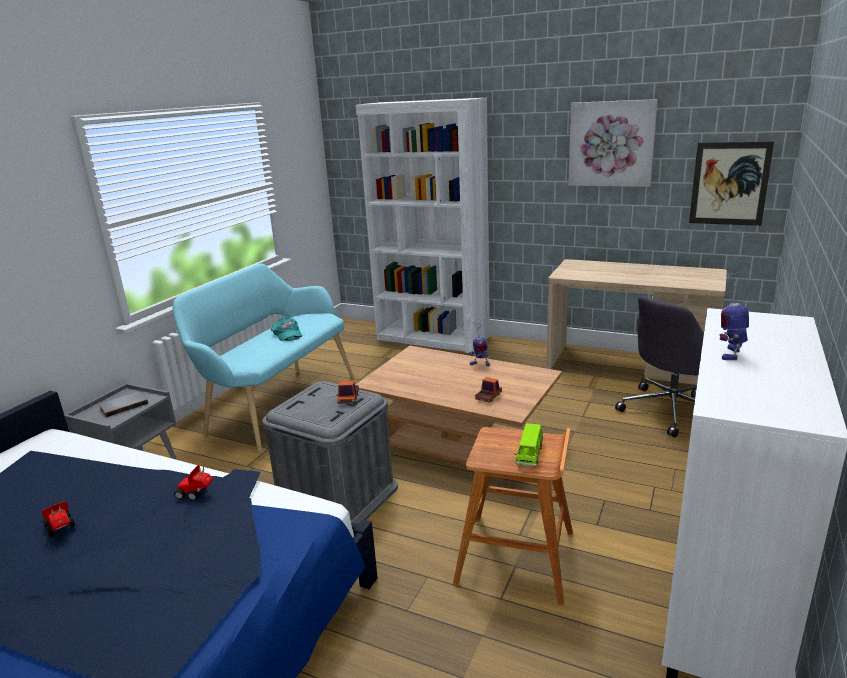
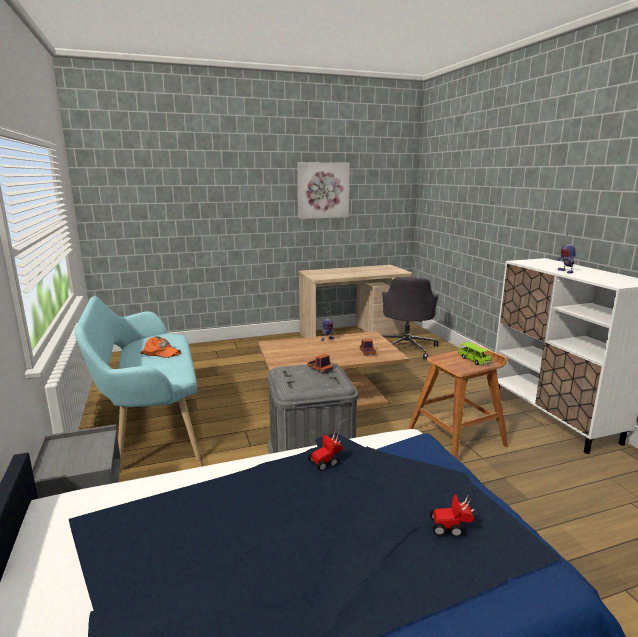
camera: 45 degrees left, 5 degrees down
toy car [42,502,75,537] -> toy car moved to [430,494,475,536]
grey book [99,391,148,417] -> none
turquoise cap [271,316,302,341] -> orange cap [140,337,181,358]
white bookcase [356,98,490,353] -> none
picture [689,142,774,226] -> none

